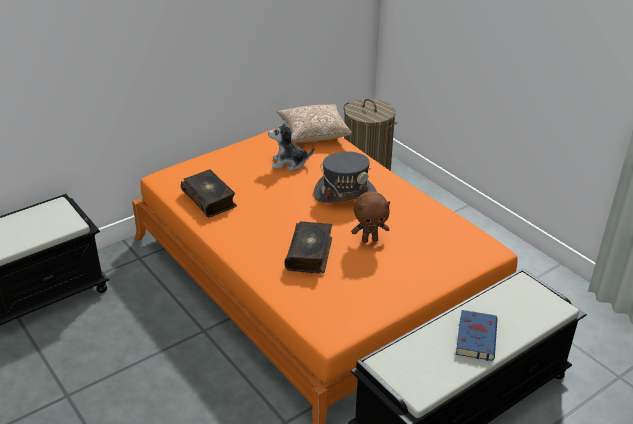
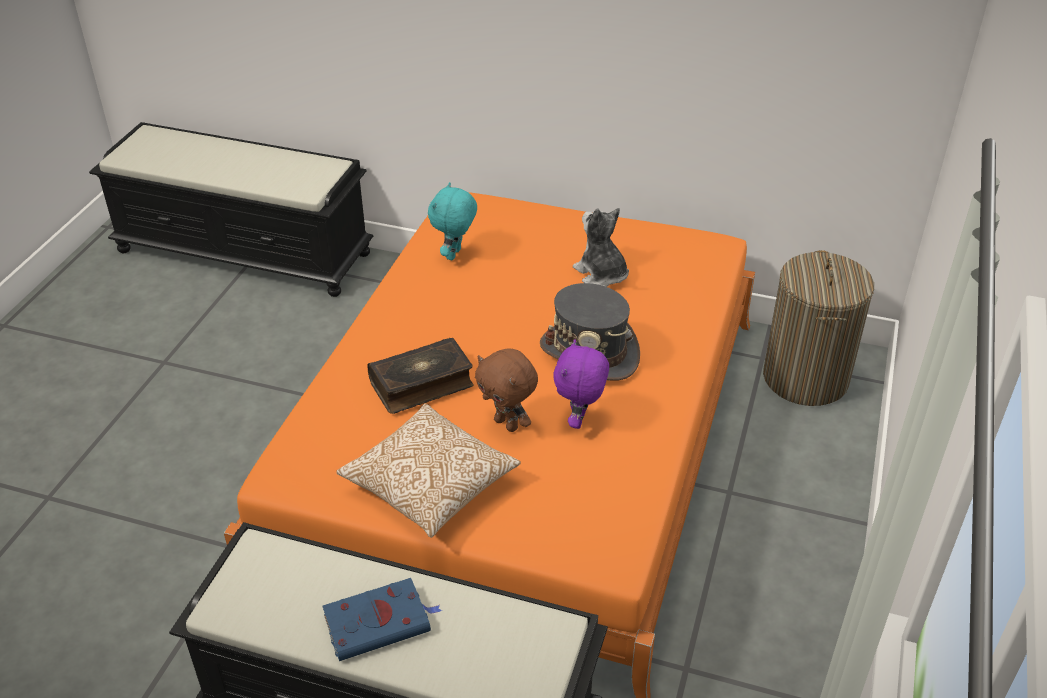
camera: 55 degrees right, 5 degrees up
book [181,169,237,217] -> turquoise plush toy [428,182,477,261]
pillow [277,104,352,142] -> pillow moved to [336,403,521,538]
none -> purple plush toy [554,339,609,429]

